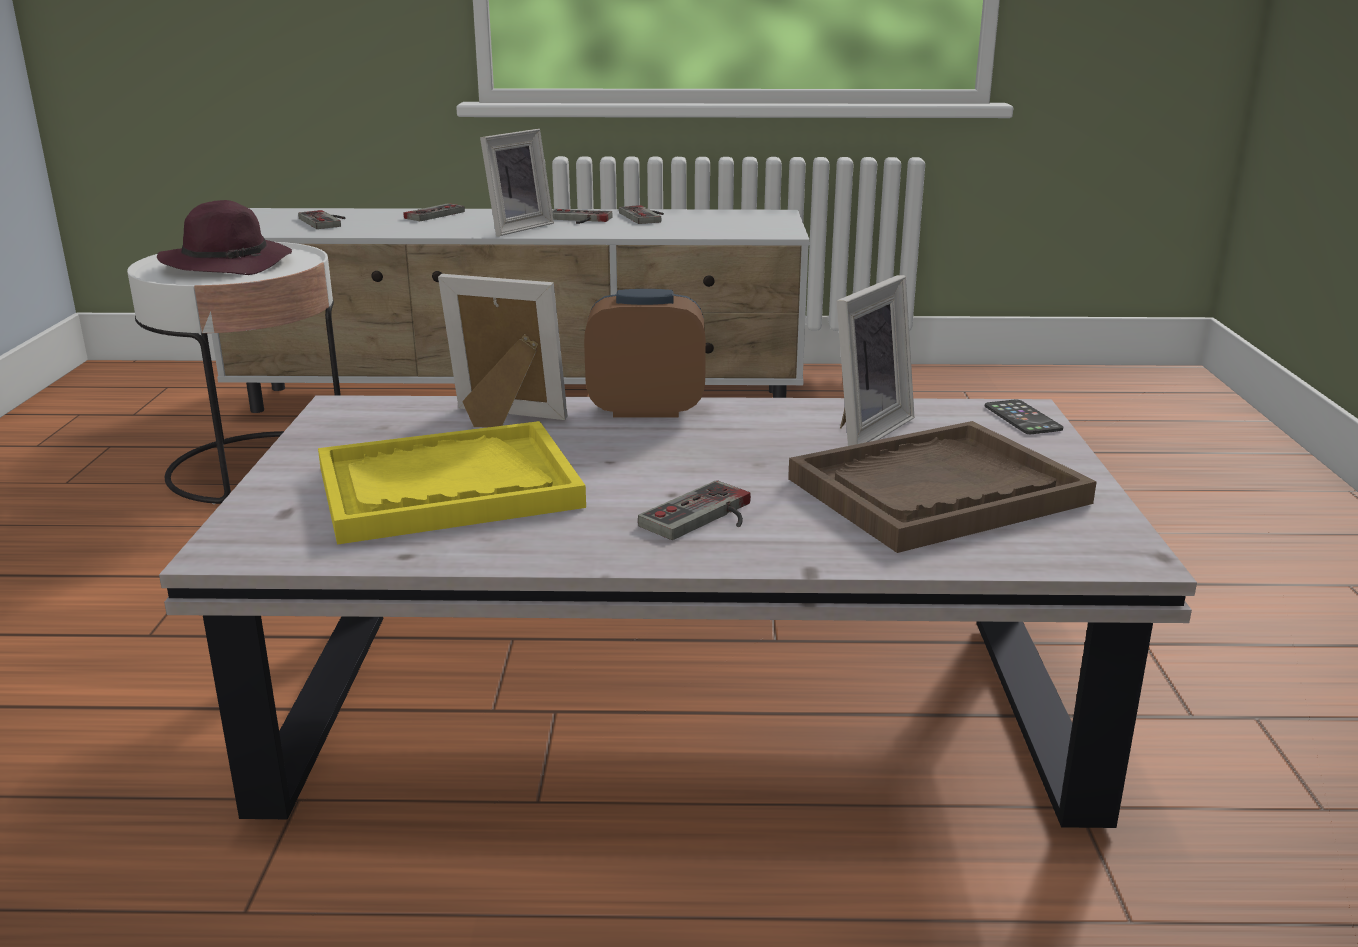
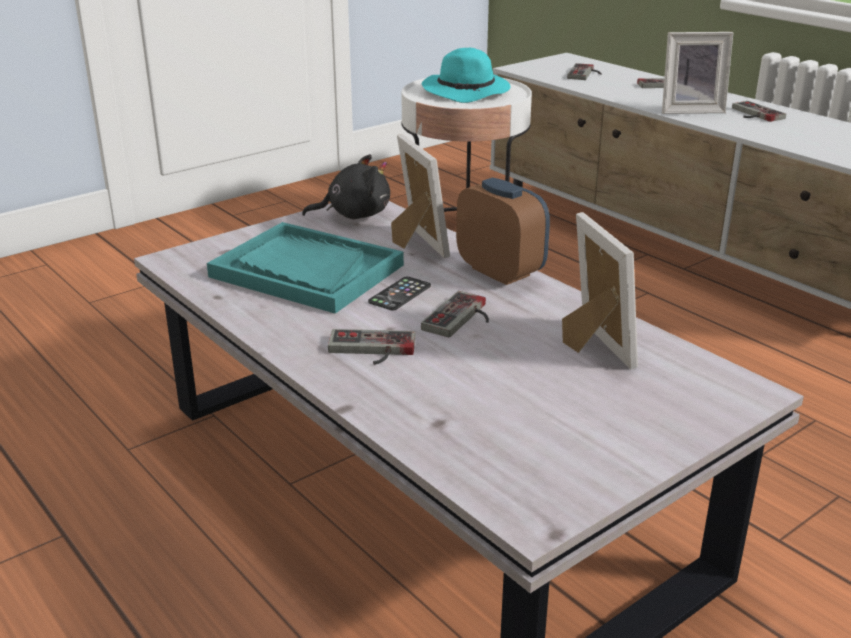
camera: 50 degrees right, 5 degrees up
purple hat [157,200,292,275] -> turquoise hat [422,48,510,103]
yellow tray [318,421,586,544] -> turquoise tray [207,222,404,314]
game controller [619,205,664,224] -> game controller moved to [421,291,489,338]
brown tray [788,421,1097,553] -> none
picture frame [837,275,915,446] -> picture frame turned 105 degrees counterclockwise [562,212,638,370]
phone [985,399,1063,434] -> phone moved to [368,276,431,311]
none -> black plush toy [302,154,390,219]

